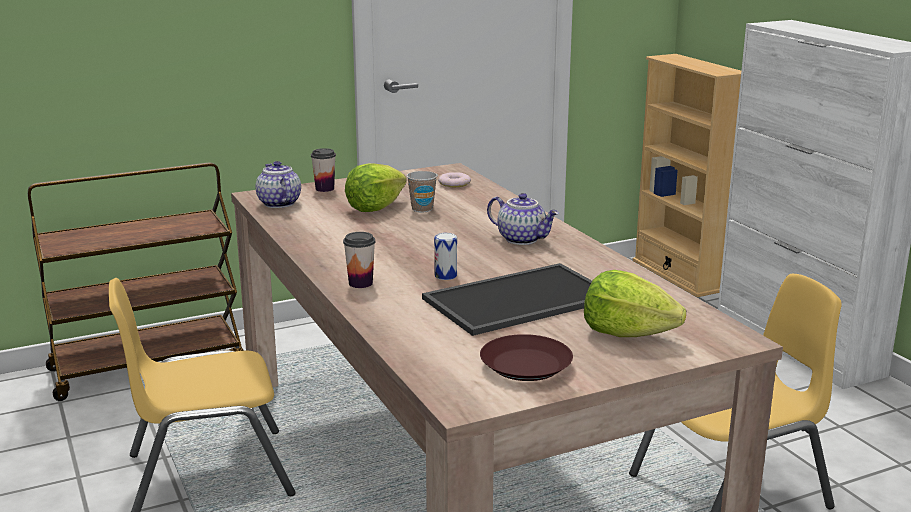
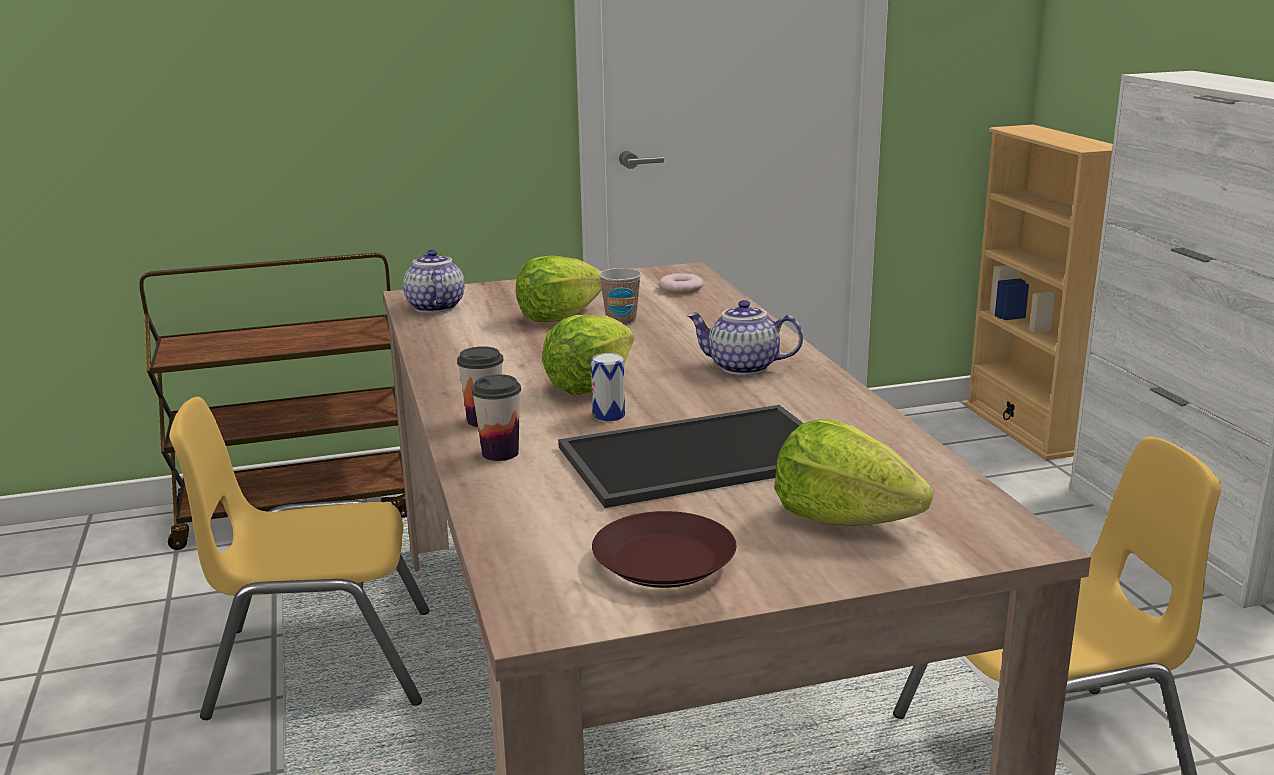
camera: 10 degrees right, 0 degrees up
cup [311,148,336,192] -> cup moved to [472,374,521,461]
teapot [487,193,559,245] -> teapot turned 150 degrees clockwise [686,300,803,375]
none -> lettuce [542,315,634,395]

